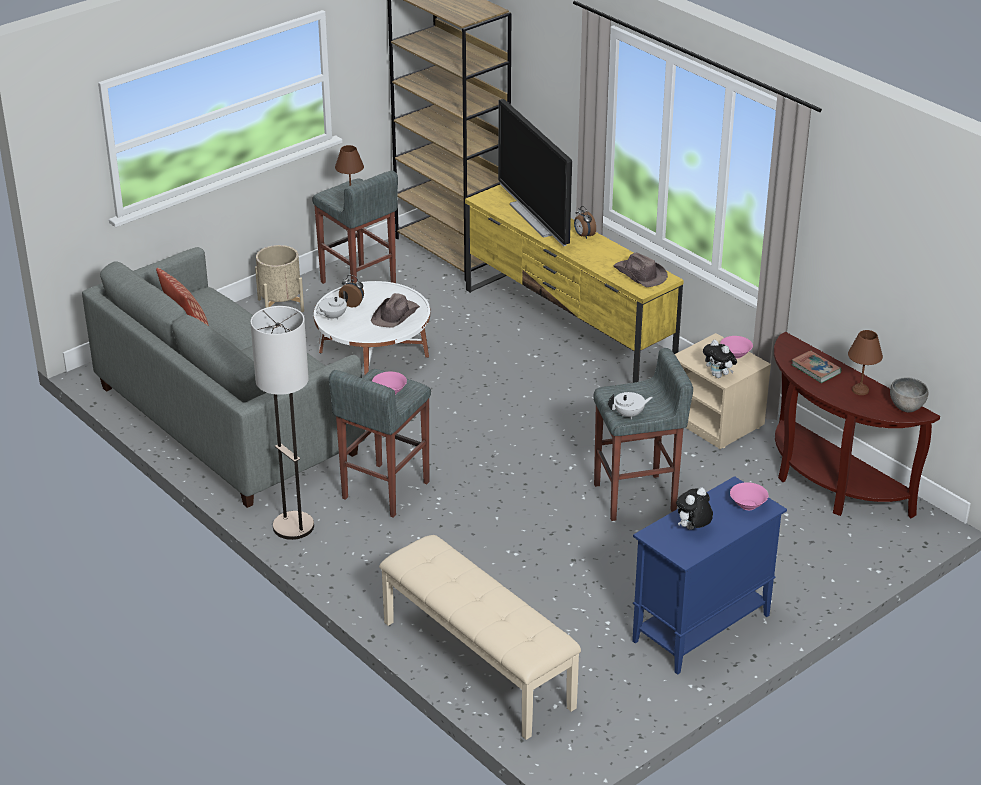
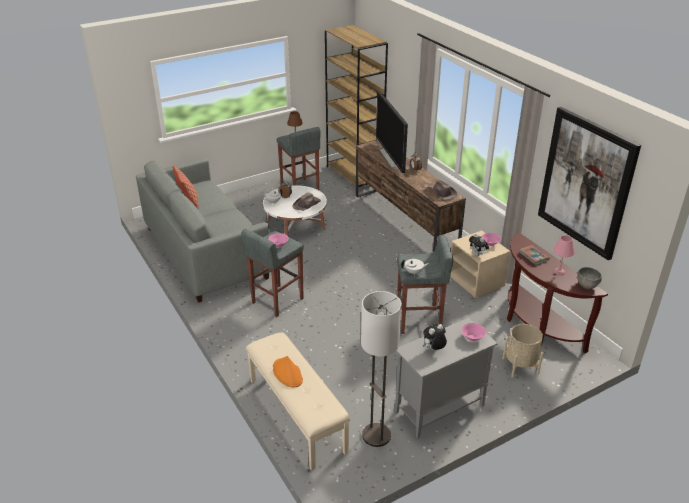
camera: 10 degrees right, 0 degrees up
floor lamp [250,306,314,540] -> floor lamp moved to [361,291,402,447]
beige planter [255,245,304,312] -> beige planter moved to [502,324,543,378]
yellow tv stand [465,185,684,383] -> brown tv stand [356,140,466,252]
blue cabinet [632,476,787,675] -> grey cabinet [395,318,498,438]
brown table lamp [848,330,883,395] -> pink table lamp [553,235,575,275]
none -> orange hat [273,356,303,388]
none -> picture [538,107,641,260]

